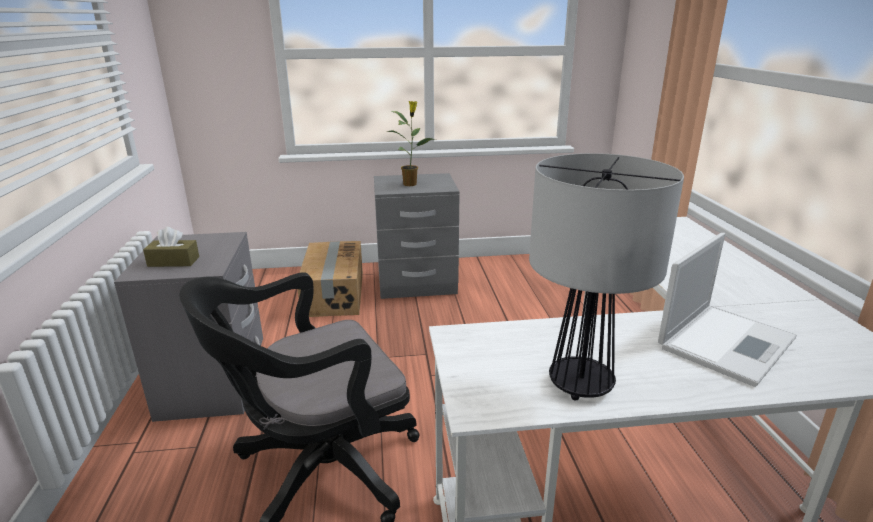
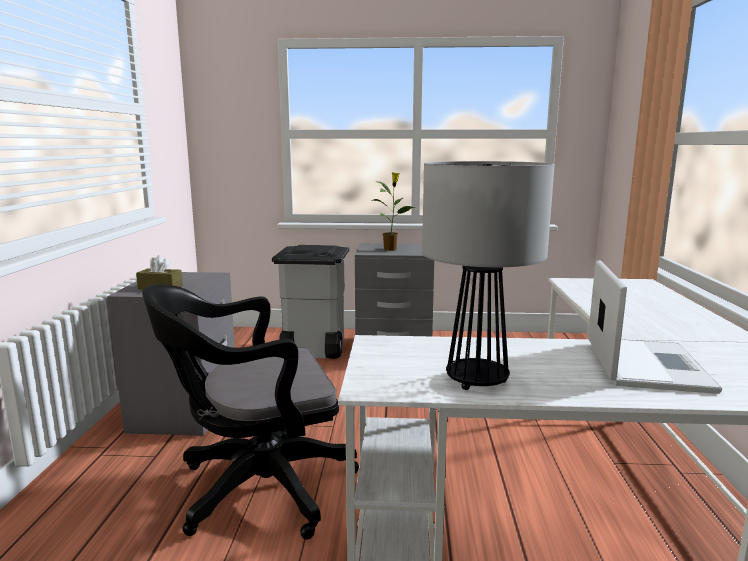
camera: 10 degrees right, 10 degrees down
cardboard box [297,241,363,317] -> grey trash can [272,245,349,359]
laptop [658,233,797,387] -> laptop turned 45 degrees counterclockwise [588,260,722,394]

